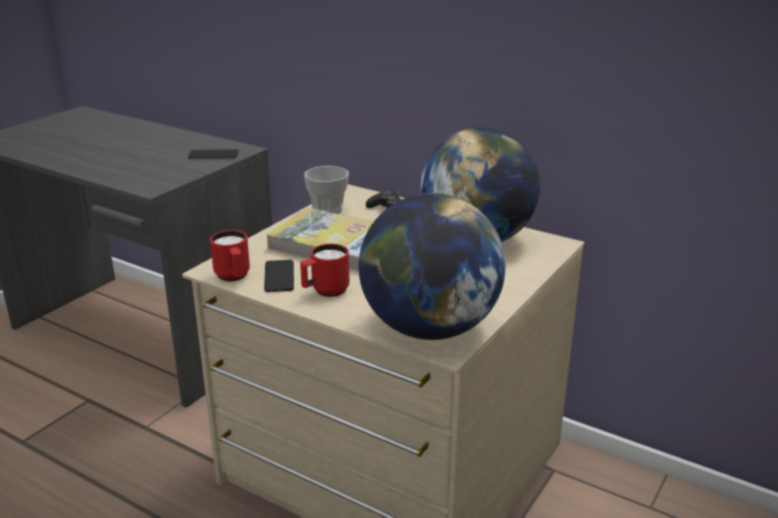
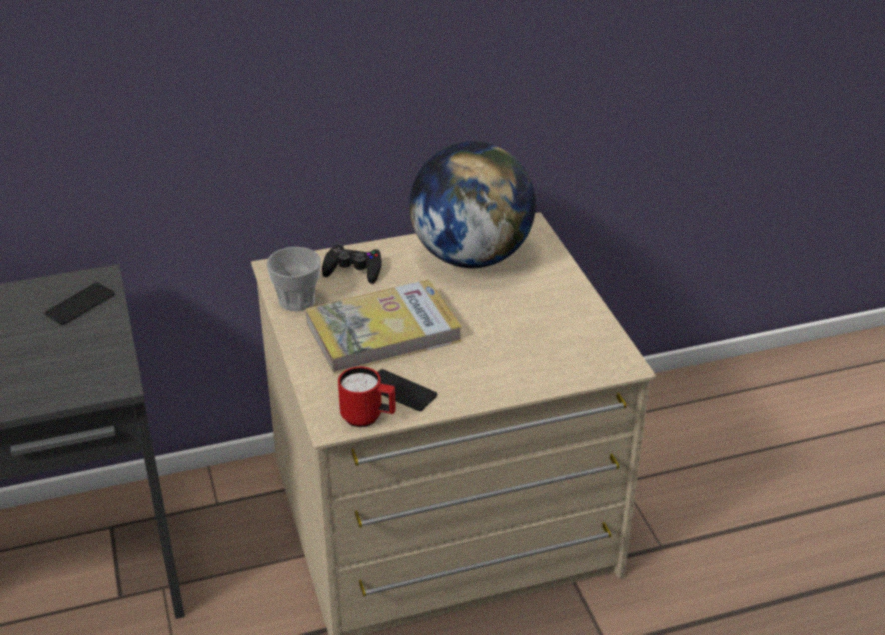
camera: 50 degrees left, 10 degrees up
red mug [300,244,350,297] -> none
globe [359,193,506,340] -> none

